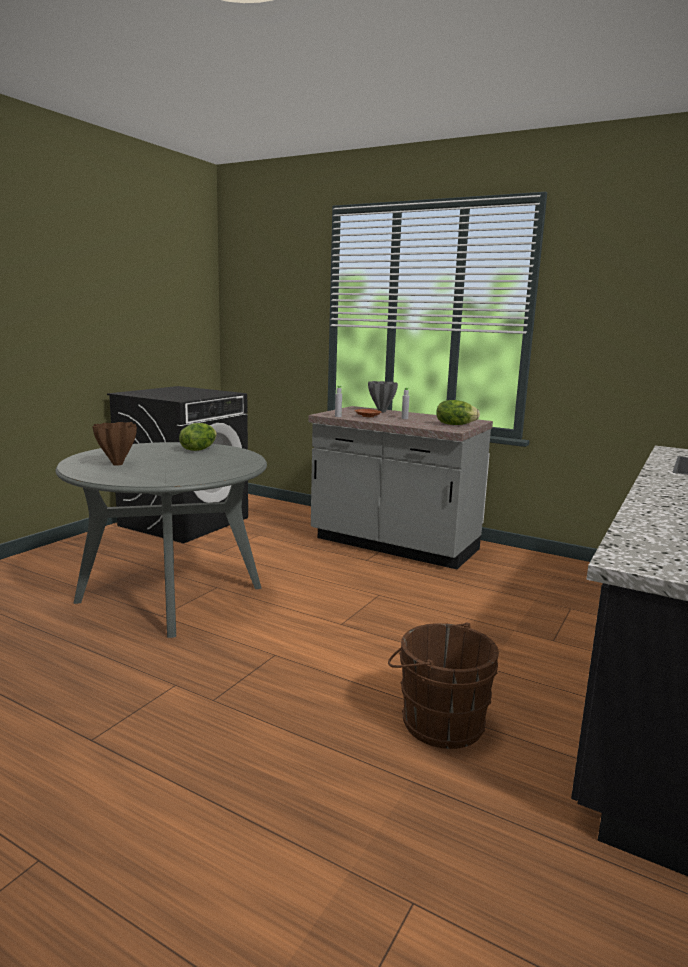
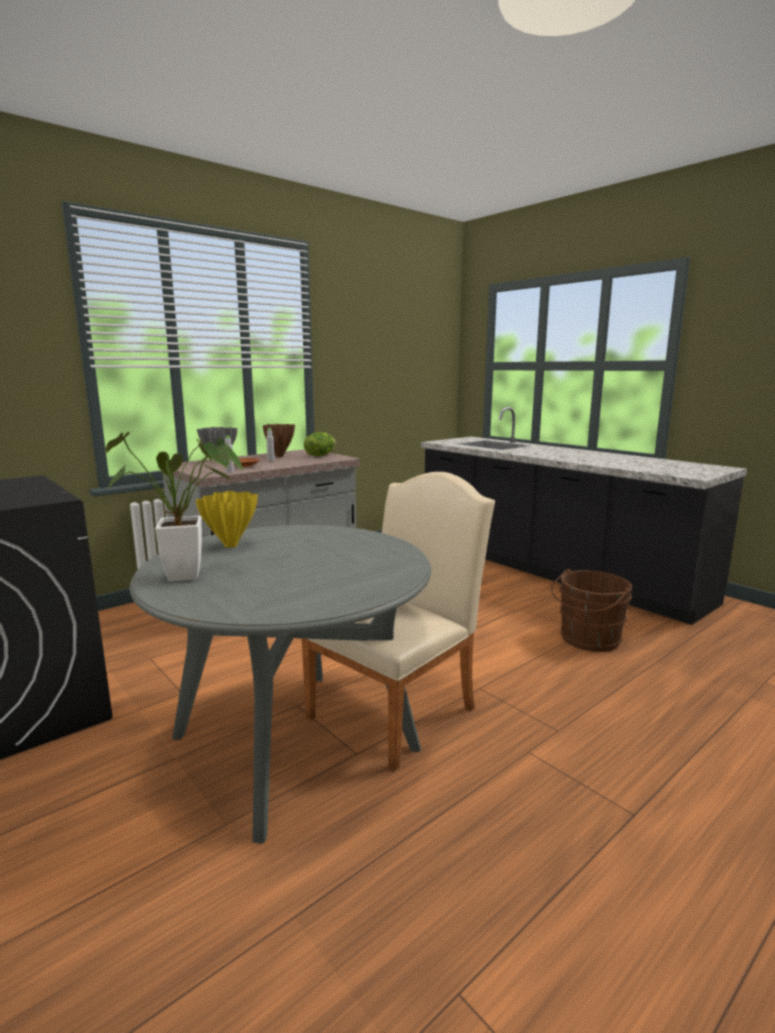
camera: 70 degrees left, 0 degrees up
brown vase [92,422,137,466] -> brown vase moved to [263,424,295,457]
lettuce [179,423,217,451] -> yellow vase [196,491,258,548]
none -> potted plant [106,432,245,582]
none -> beige chair [302,472,495,771]

